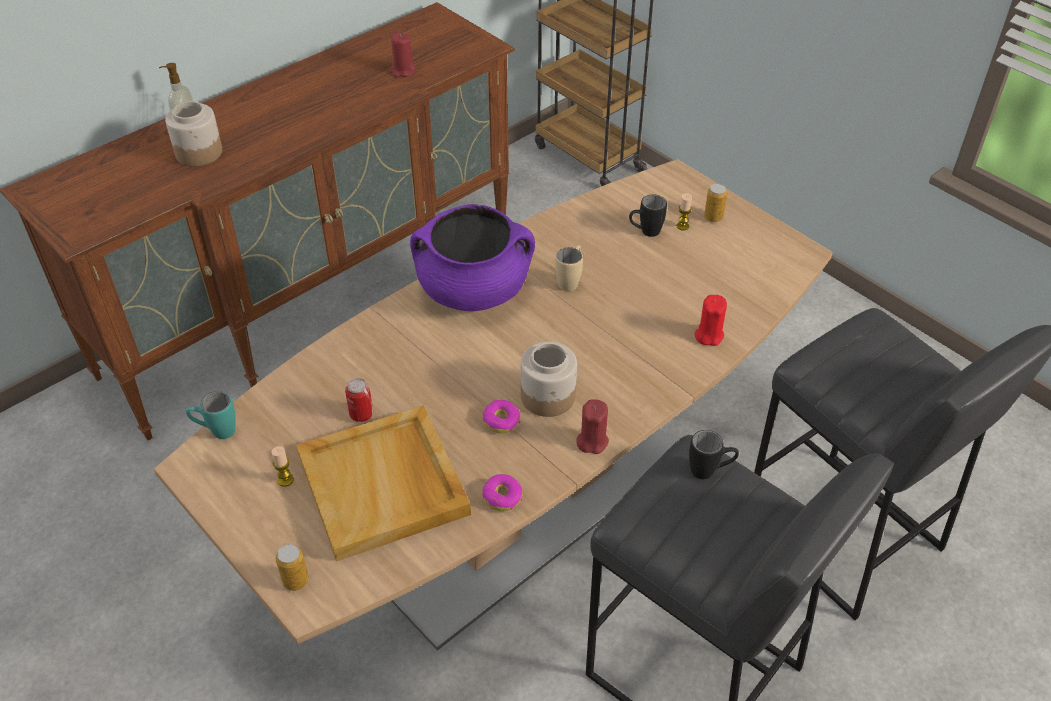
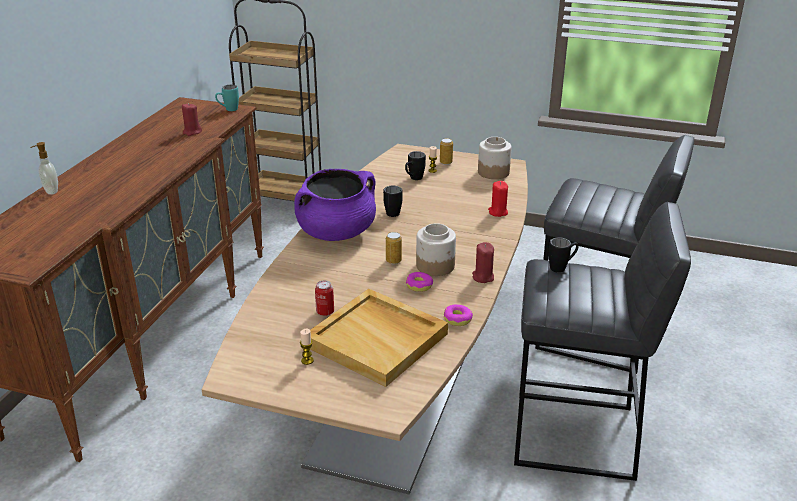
camera: 30 degrees left, 15 degrees down
jar [165,101,222,166] -> jar moved to [478,137,512,179]
turquoise mug [186,391,236,439] -> turquoise mug moved to [215,85,239,111]
can [276,544,309,591] -> can moved to [386,232,402,264]
beige mug [555,245,583,291] -> black mug [383,185,403,217]

